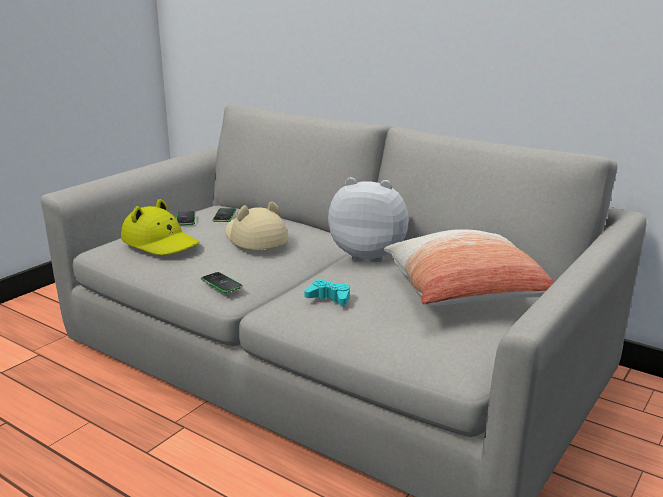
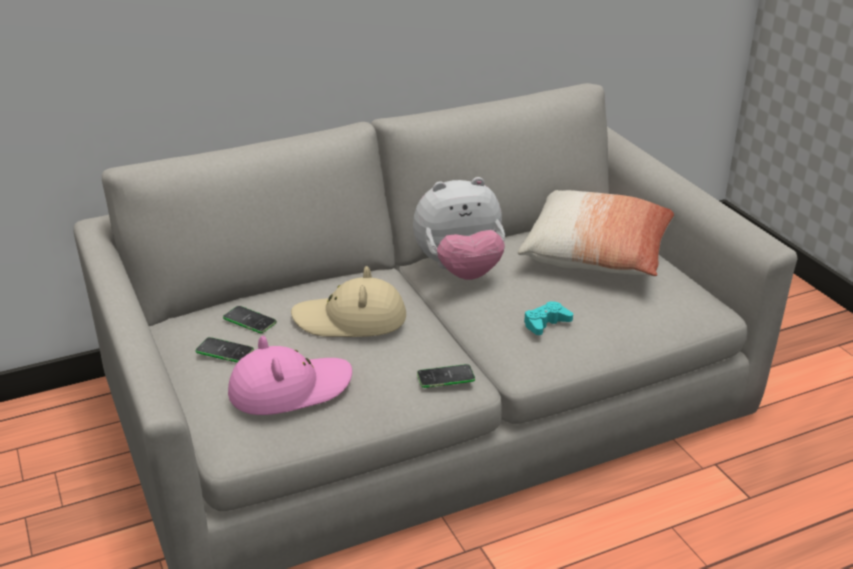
camera: 60 degrees left, 10 degrees up
yellow hat [121,199,200,255] -> pink hat [228,336,352,415]
plush toy [328,177,409,262] -> plush toy turned 150 degrees counterclockwise [413,177,505,280]

